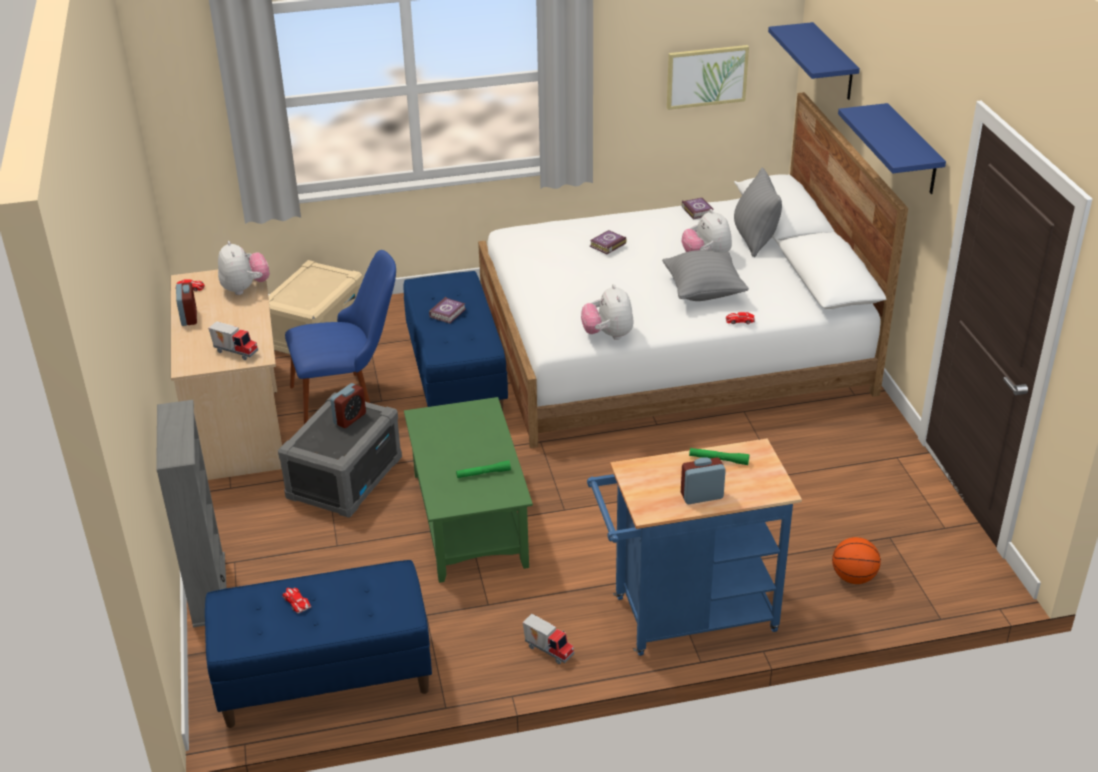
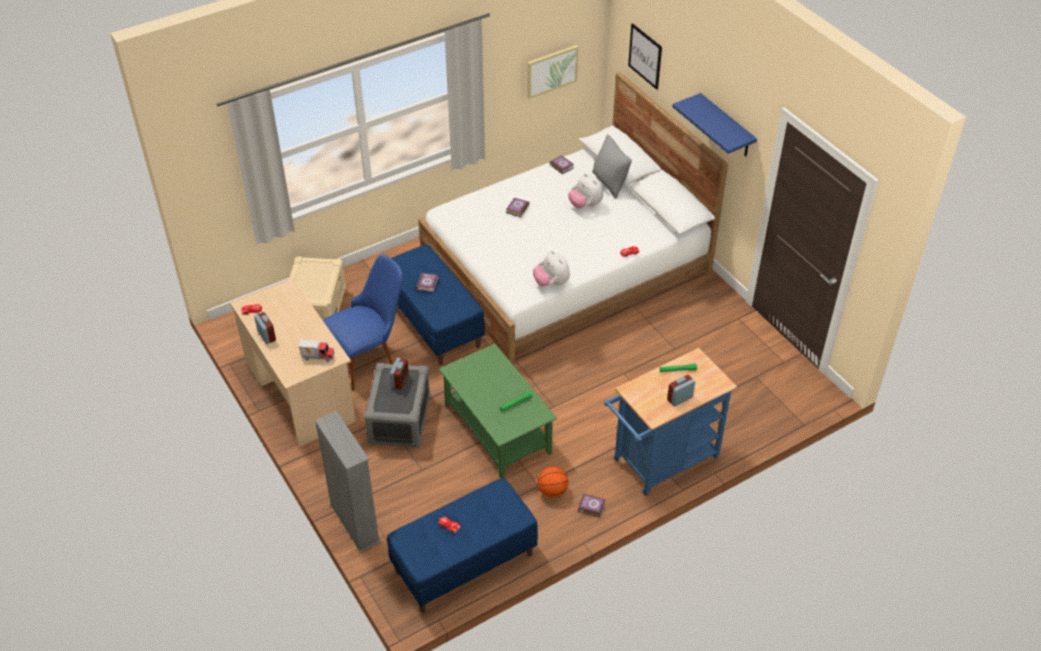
camera: 20 degrees left, 10 degrees up
plush toy [218,241,270,295] -> none
toy truck [523,614,574,664] -> book [578,494,605,517]
grey pillow [662,250,749,301] -> none
blue shelf [768,22,860,100] -> picture [628,23,662,90]
basketball [832,537,881,584] -> basketball moved to [537,467,568,498]

